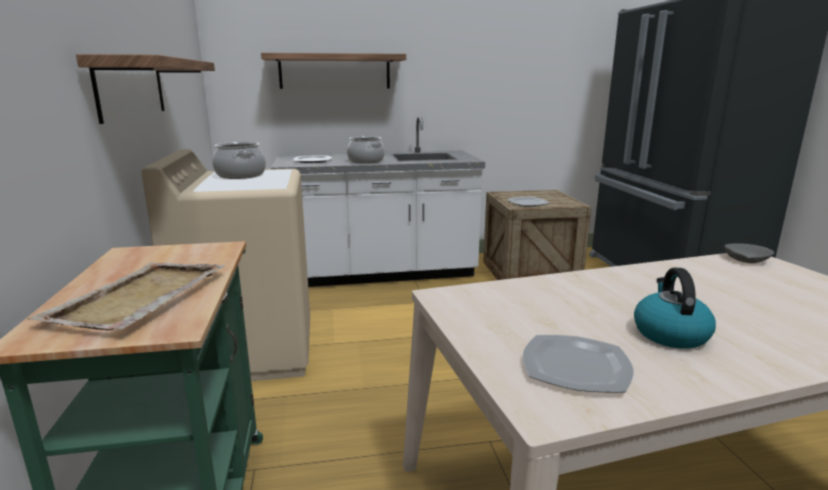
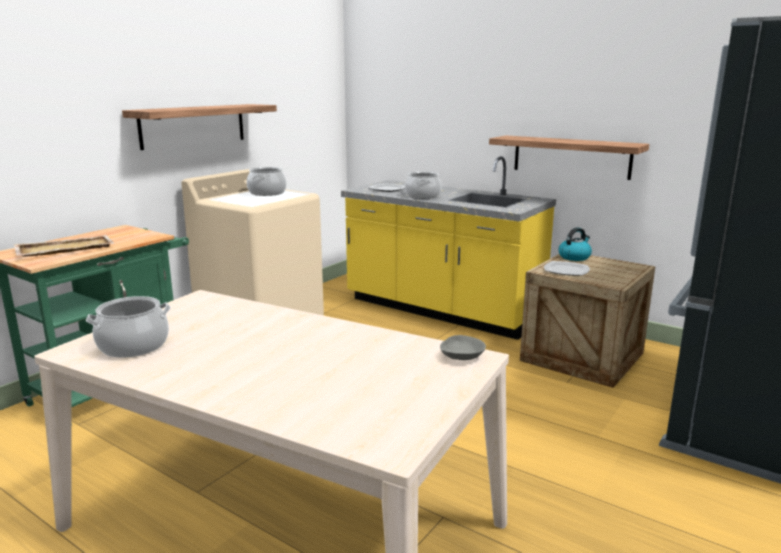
camera: 45 degrees right, 0 degrees up
shelf [261,53,406,89] -> shelf moved to [489,136,649,180]
white counter [271,116,485,287] -> yellow counter [341,156,556,340]
plate [523,335,634,393] -> cooking pot [86,296,171,358]
kettle [634,268,716,349] -> kettle moved to [559,227,592,261]

